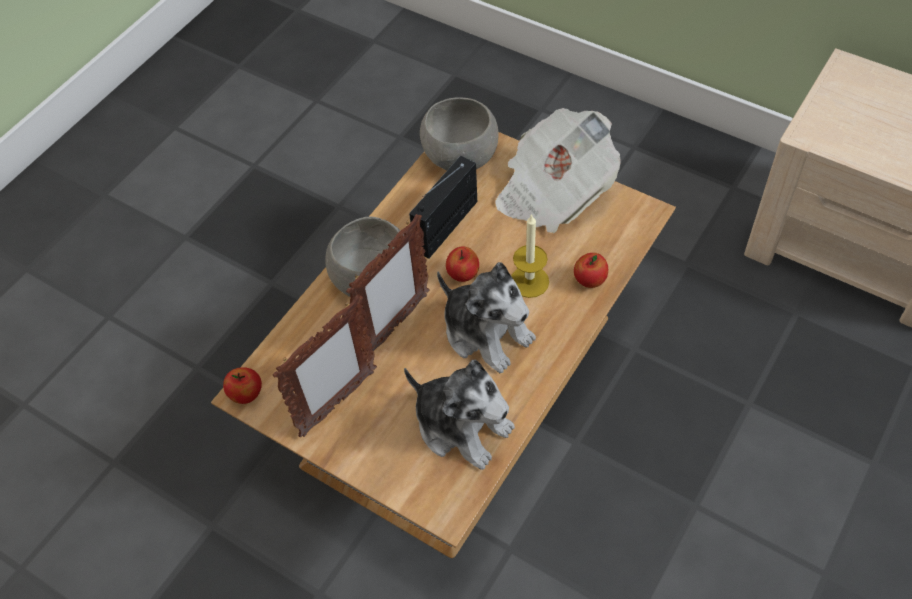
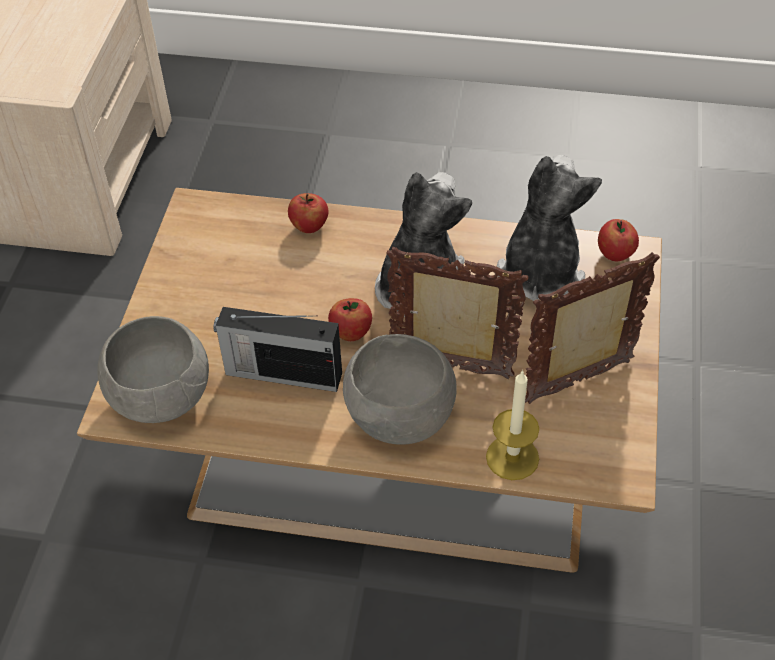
camera: 115 degrees left, 5 degrees down
apple [223,367,262,404] -> apple moved to [598,219,639,261]
picture frame [272,296,377,438] -> picture frame turned 45 degrees counterclockwise [525,252,660,404]
newspaper [495,108,621,233] -> none
candle [511,214,549,298] -> candle moved to [486,370,539,480]

